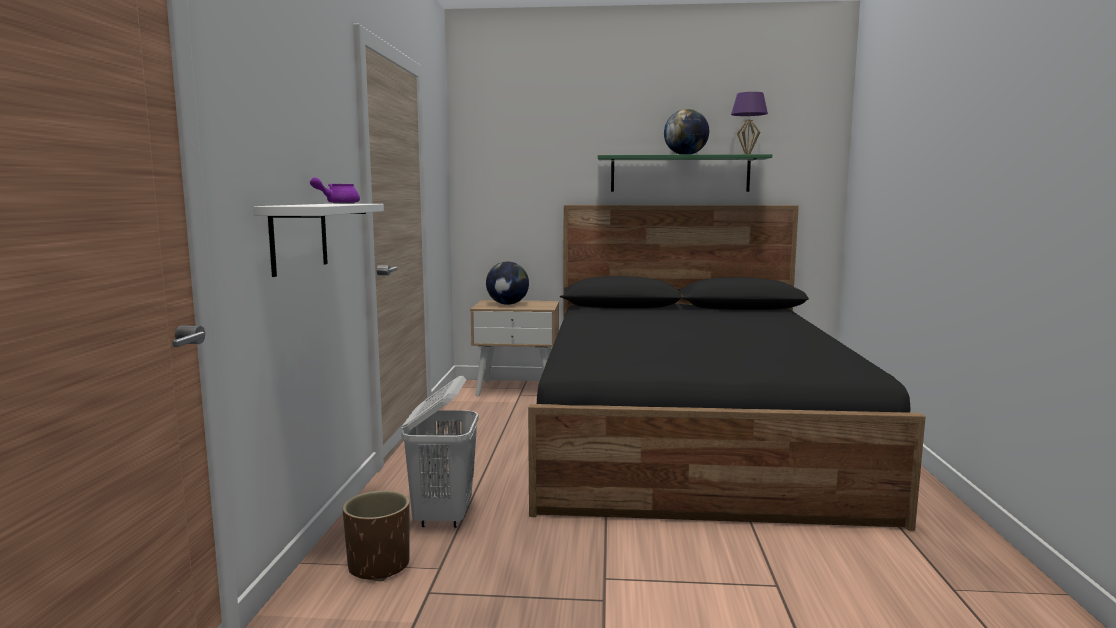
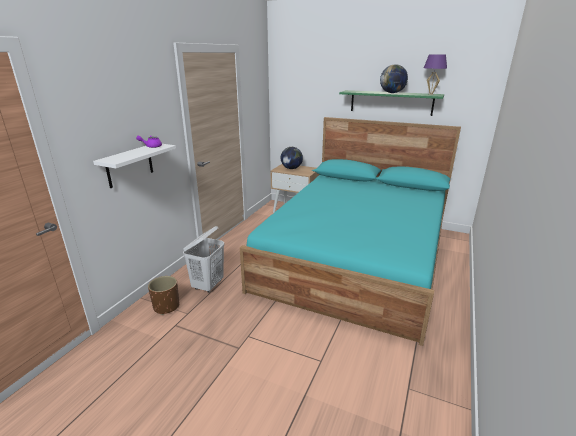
camera: 20 degrees right, 15 degrees up
black bed [528,205,926,531] -> turquoise bed [240,117,461,346]

